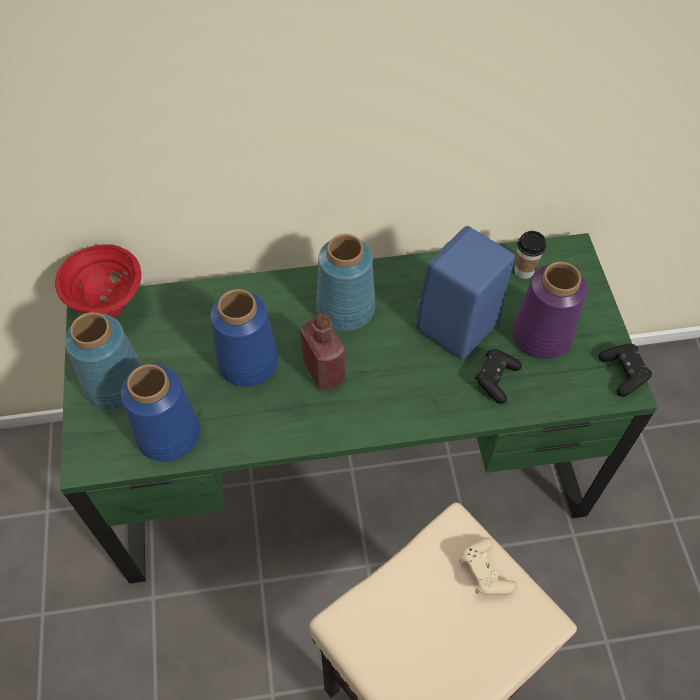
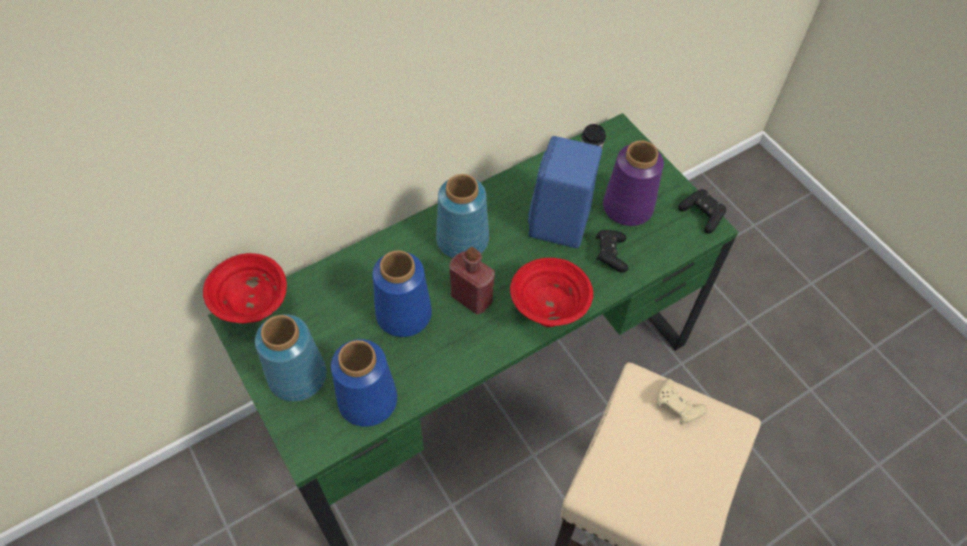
camera: 25 degrees left, 0 degrees up
none -> red bowl [510,258,593,327]

